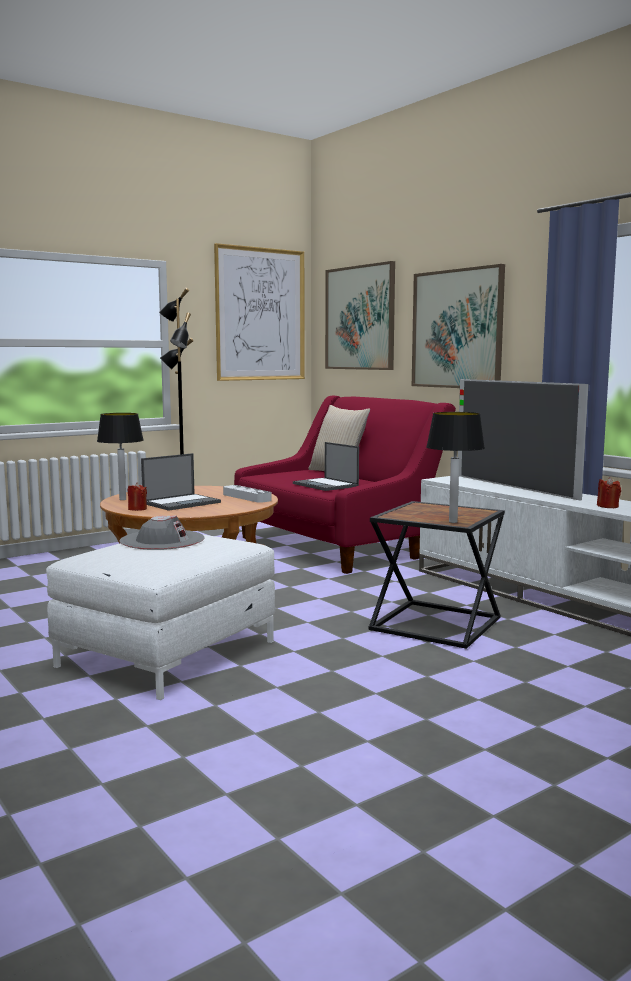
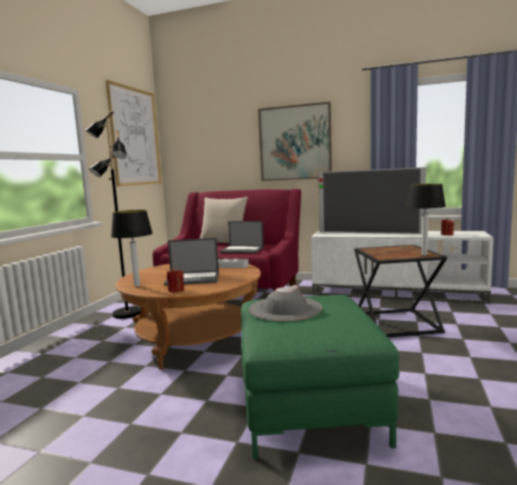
camera: 35 degrees left, 0 degrees up
white ottoman [46,535,275,700] -> green ottoman [241,295,399,459]
laptop [141,453,221,511] -> laptop turned 75 degrees clockwise [164,238,219,286]
picture [325,261,395,370] -> none

